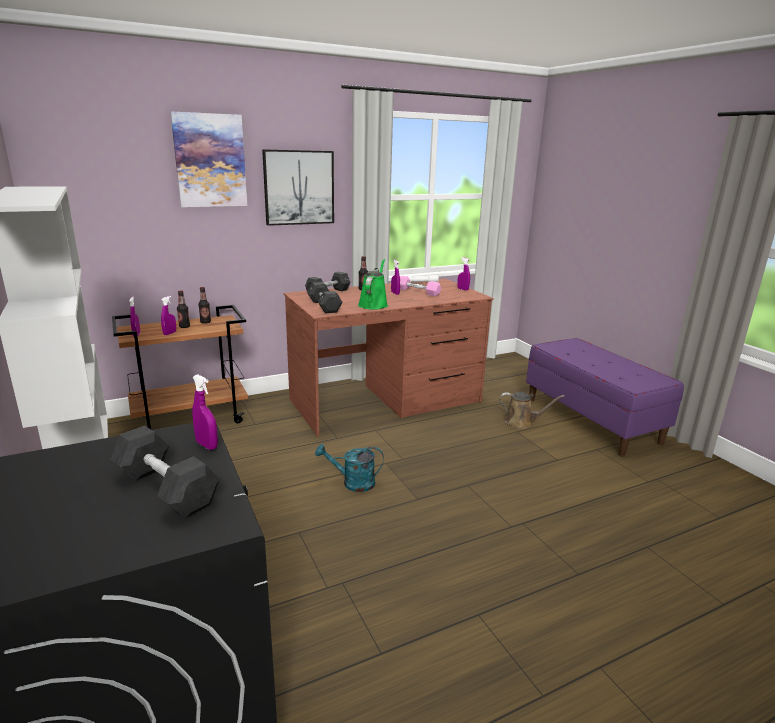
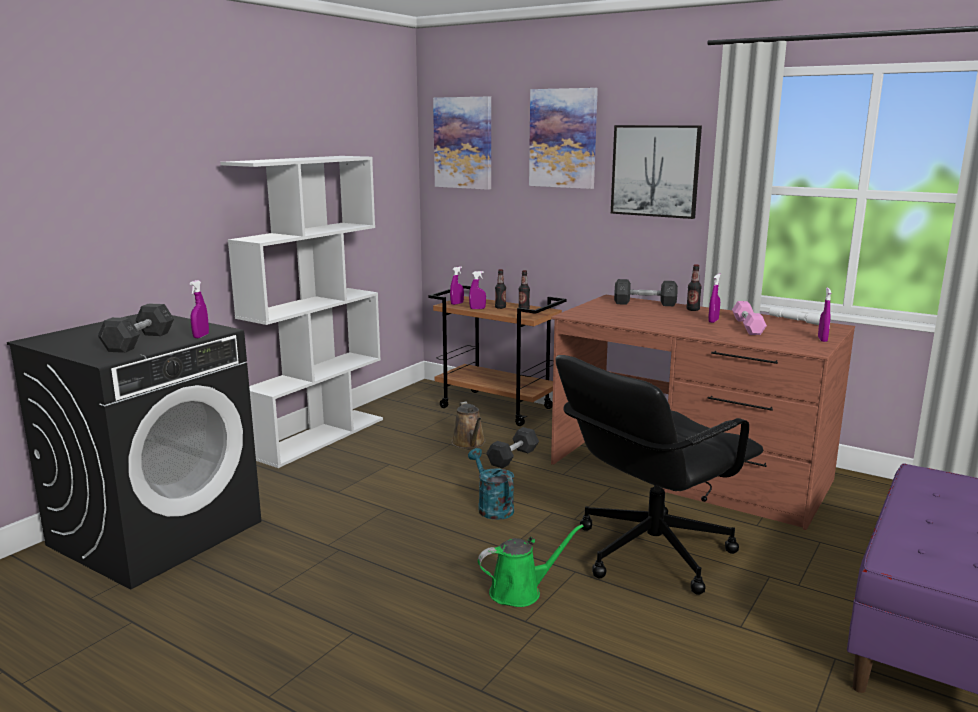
camera: 60 degrees right, 5 degrees down
grey dumbbell [307,282,342,313] -> grey dumbbell moved to [486,427,539,469]
green watering can [358,259,388,309] -> green watering can moved to [478,524,584,607]
brown watering can [499,392,565,429] -> brown watering can moved to [451,402,485,449]
none -> picture [433,97,491,190]
none -> black office chair [556,355,763,595]

